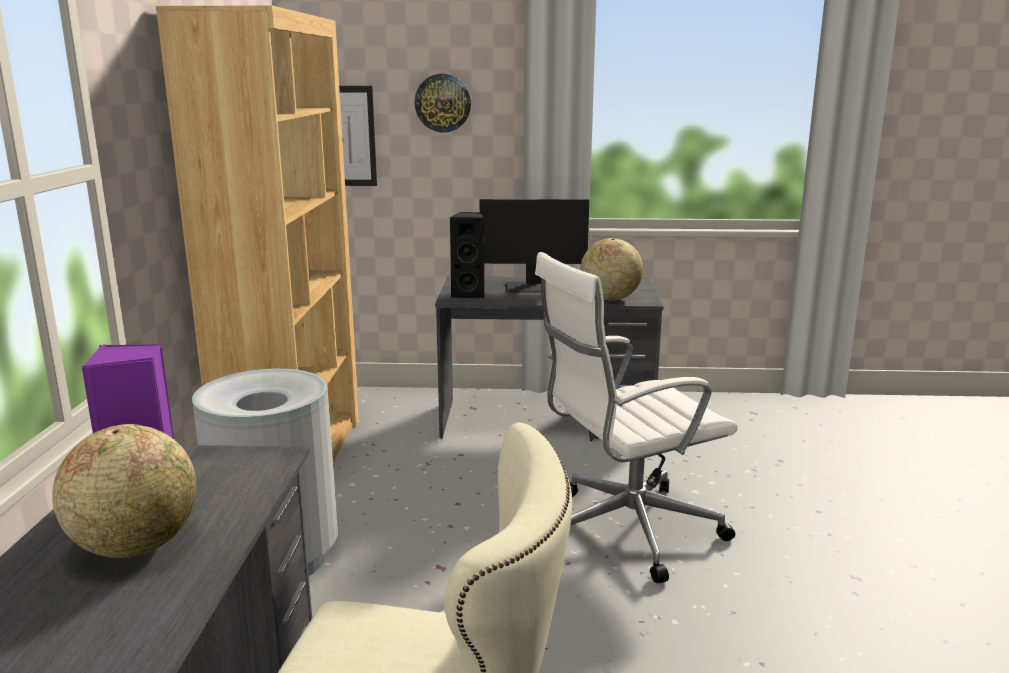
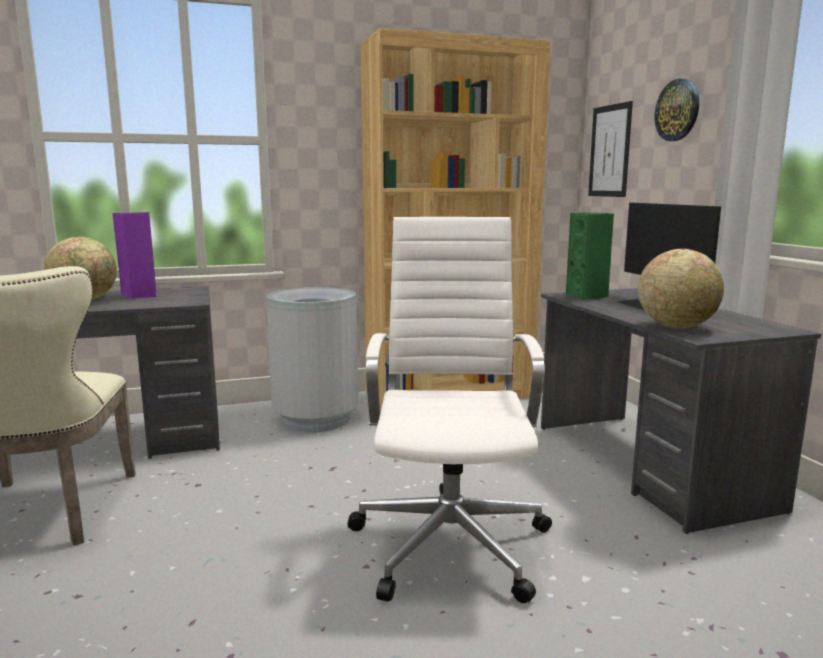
camera: 70 degrees right, 5 degrees down
black speaker [449,212,485,298] -> green speaker [566,213,614,300]
white office chair [535,252,738,583] -> white office chair turned 45 degrees clockwise [347,217,552,603]

